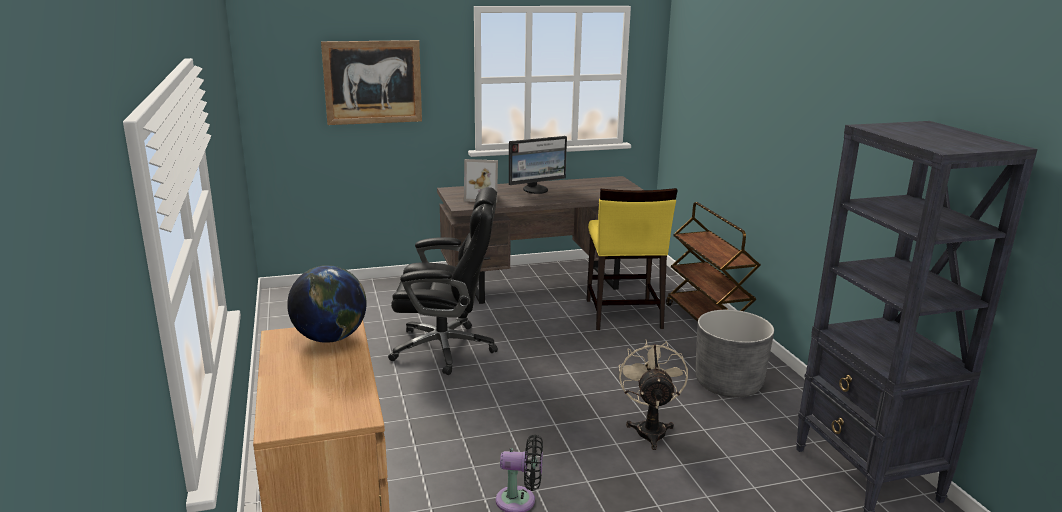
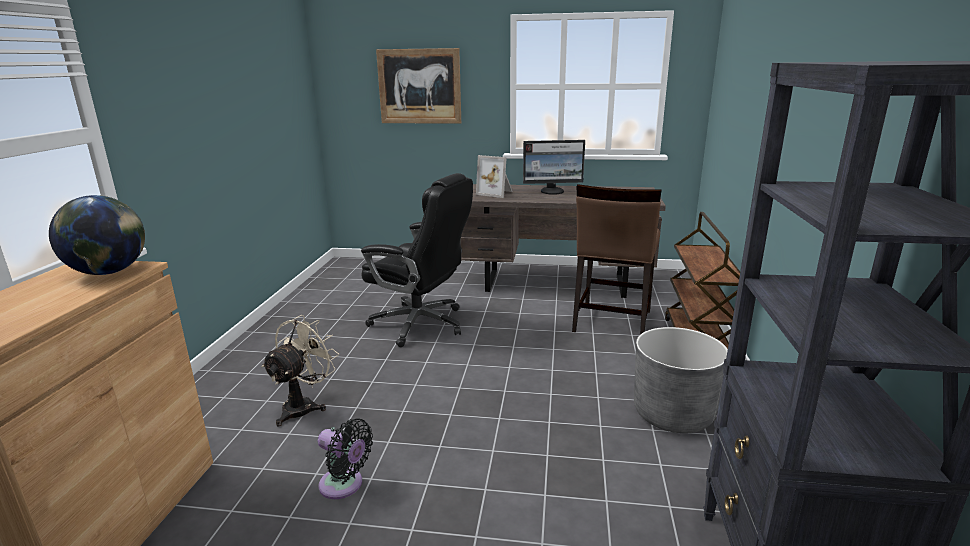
camera: 25 degrees right, 0 degrees up
yellow chair [587,188,678,330] -> brown chair [572,184,662,334]
beige fan [619,340,688,450] -> beige fan moved to [261,315,339,427]

